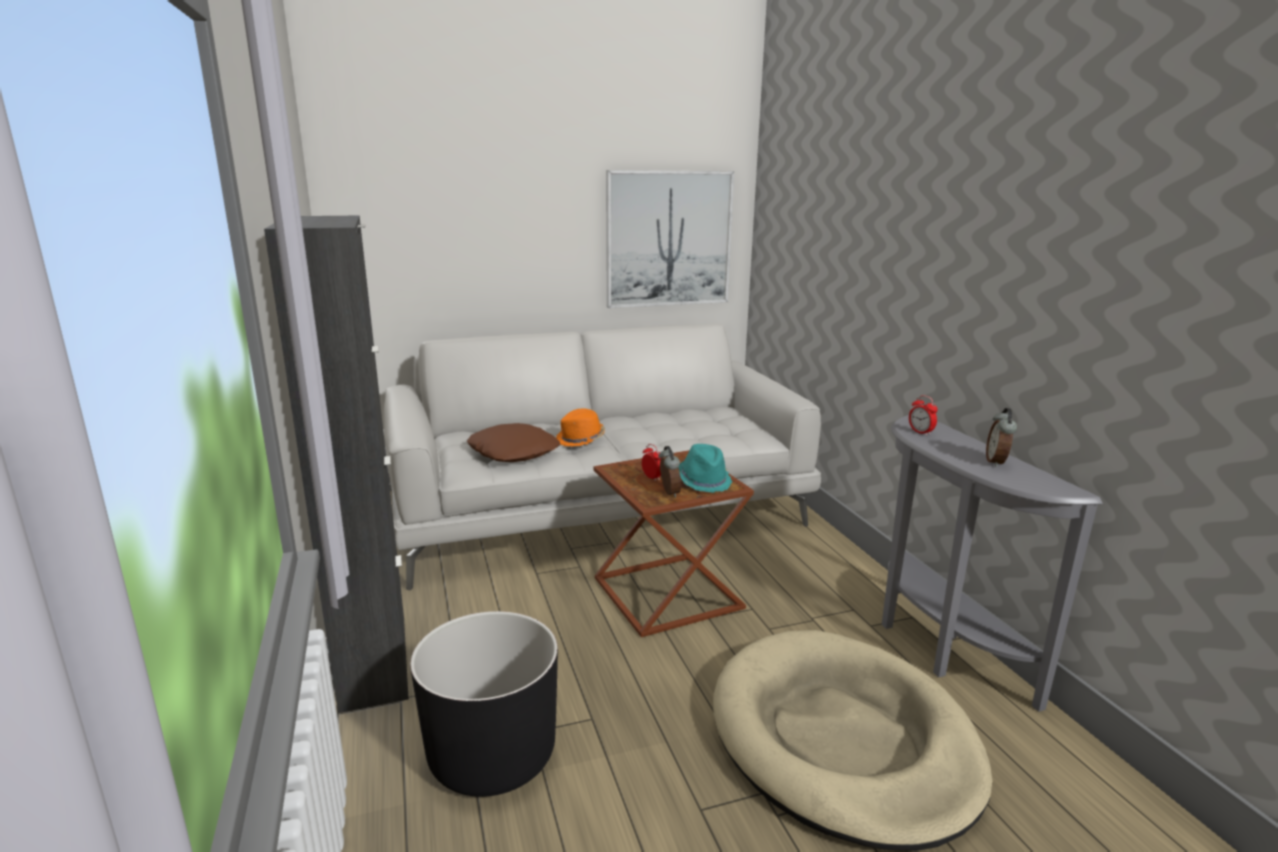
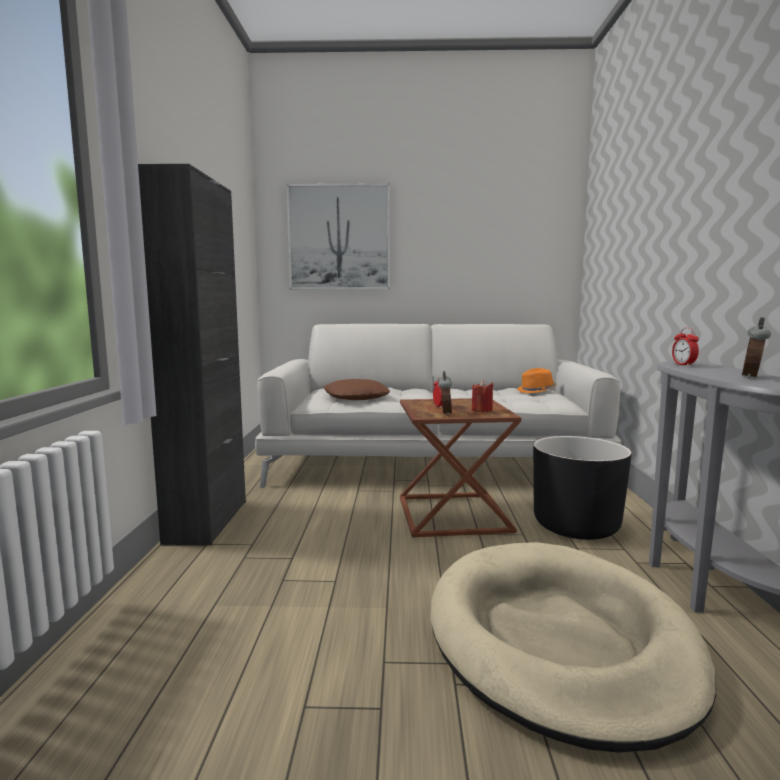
camera: 20 degrees right, 10 degrees down
black planter [410,611,558,797] -> black planter moved to [533,436,632,540]
orange hat [556,408,605,446] -> orange hat moved to [518,368,557,393]
picture [606,170,734,308] -> picture moved to [286,183,390,289]
turquoise hat [678,444,732,493] -> red candle [472,380,493,412]

